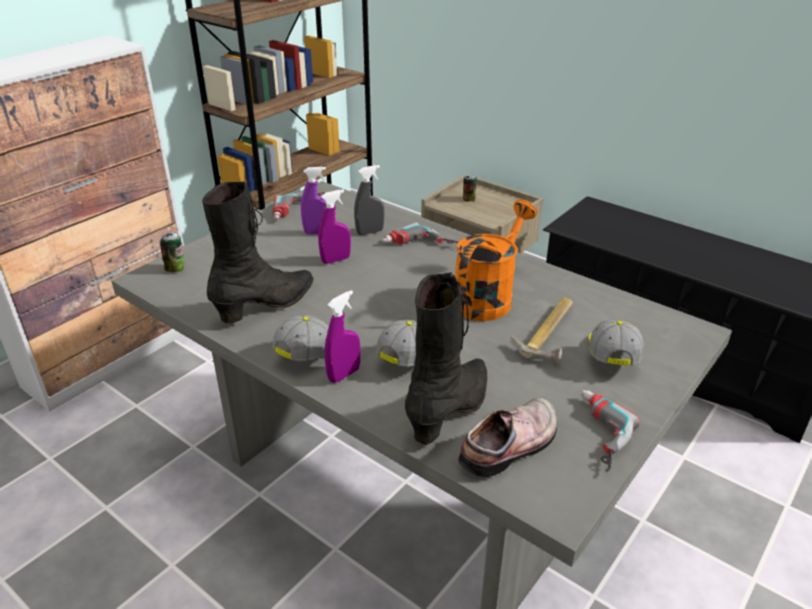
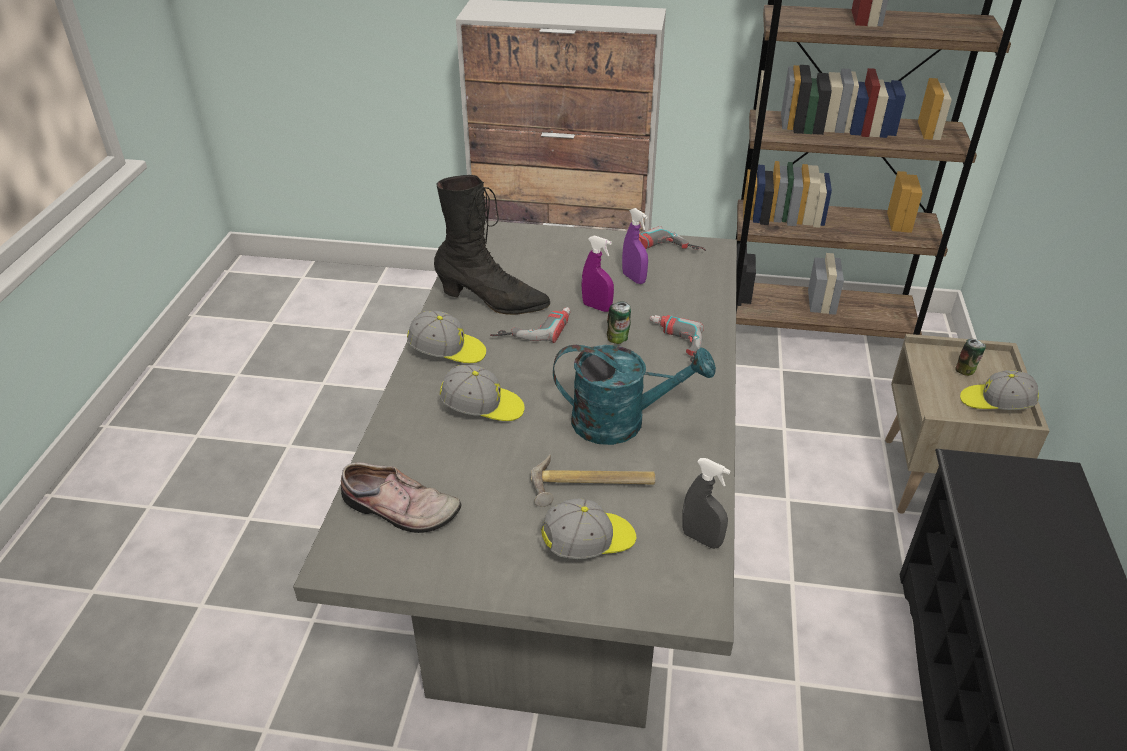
camera: 60 degrees right, 5 degrees up
can [160,233,184,273] -> can moved to [607,301,631,344]
purple spray bottle [325,290,360,383] -> none
grey spray bottle [354,165,385,235] -> grey spray bottle moved to [683,458,731,549]
black boot [405,272,487,445] -> none
orange watering can [455,200,537,321] -> turquoise watering can [553,345,716,445]
power drill [581,390,640,472] -> power drill moved to [490,307,570,343]
none -> cap [960,370,1039,410]

